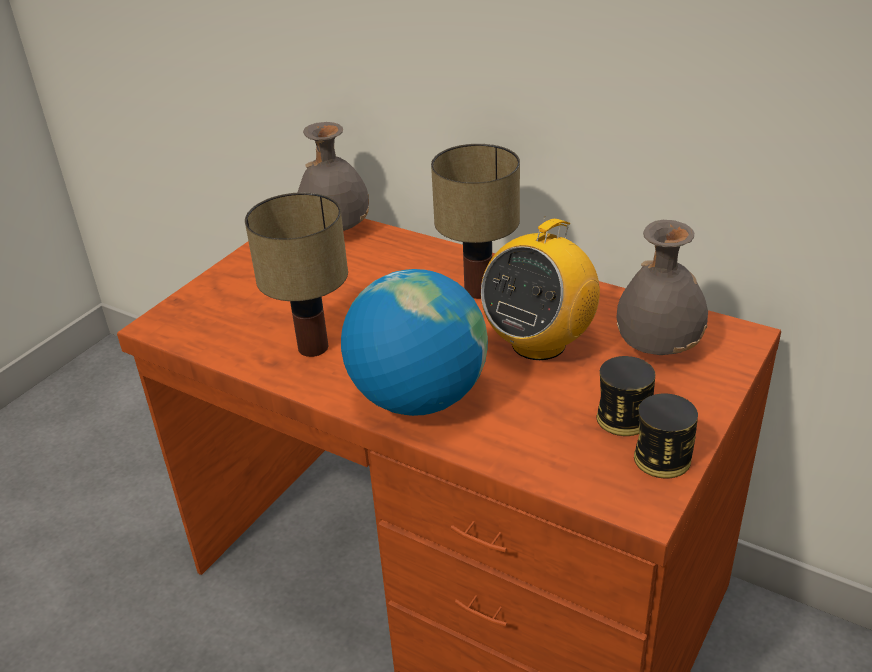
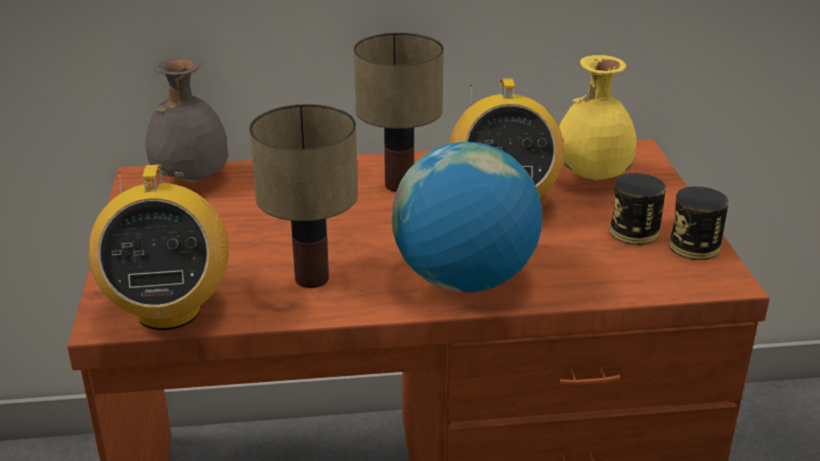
camera: 40 degrees left, 5 degrees down
grey vase [616,220,708,355] -> yellow vase [559,55,637,182]
none -> radio [88,164,229,330]

